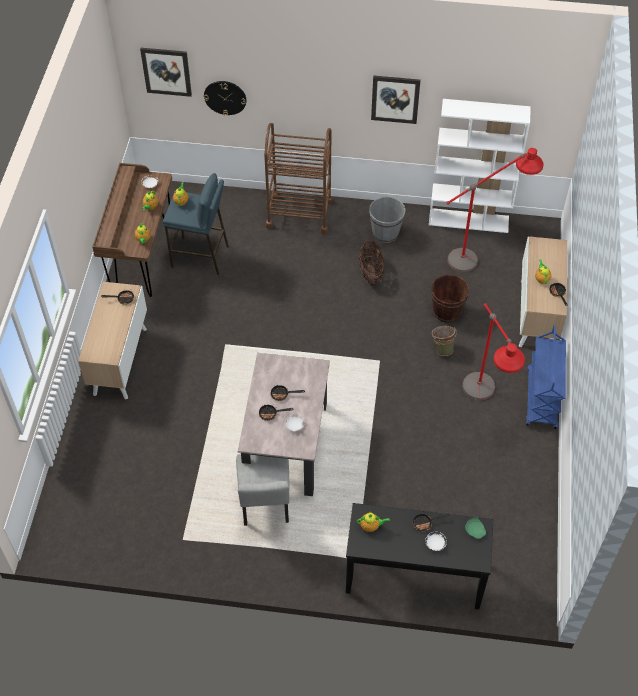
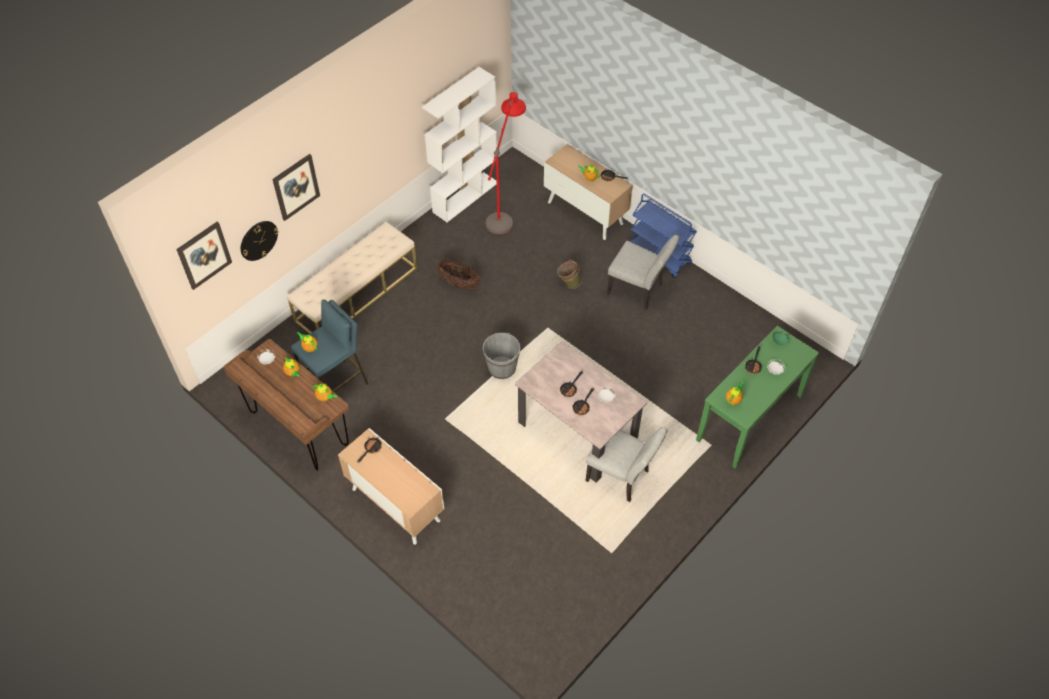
camera: 55 degrees left, 0 degrees up
brown cart [264,123,333,234] -> beige bench [287,222,417,334]
black console table [346,503,493,610] -> green console table [696,326,819,469]
grey bucket [369,197,405,243] -> grey bucket moved to [483,333,520,379]
picture [371,75,421,124] -> picture moved to [272,154,320,221]
brown bucket [431,274,469,322] -> none
red floor lamp [462,303,525,400] -> grey chair [607,235,680,310]

